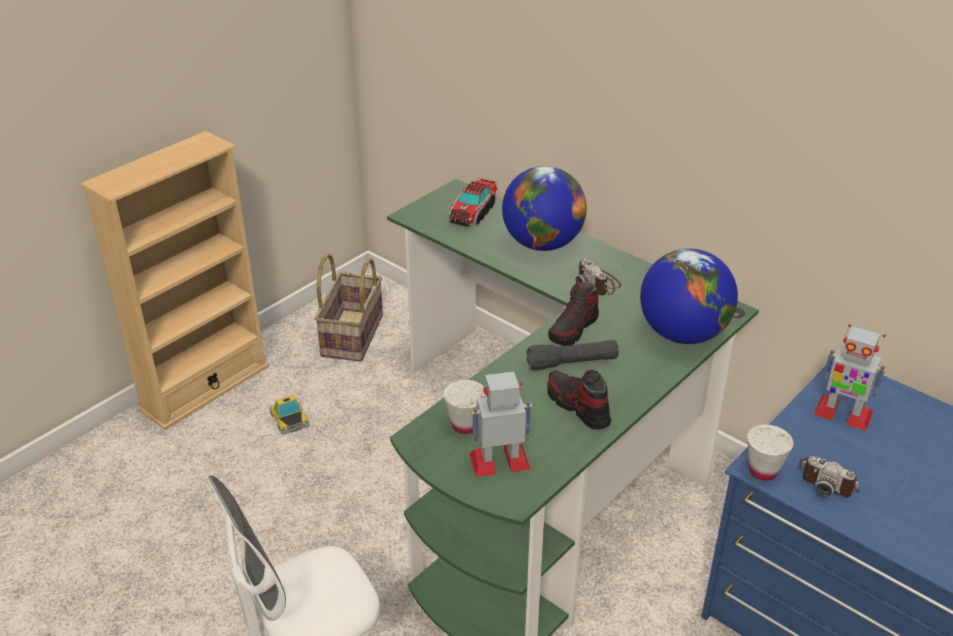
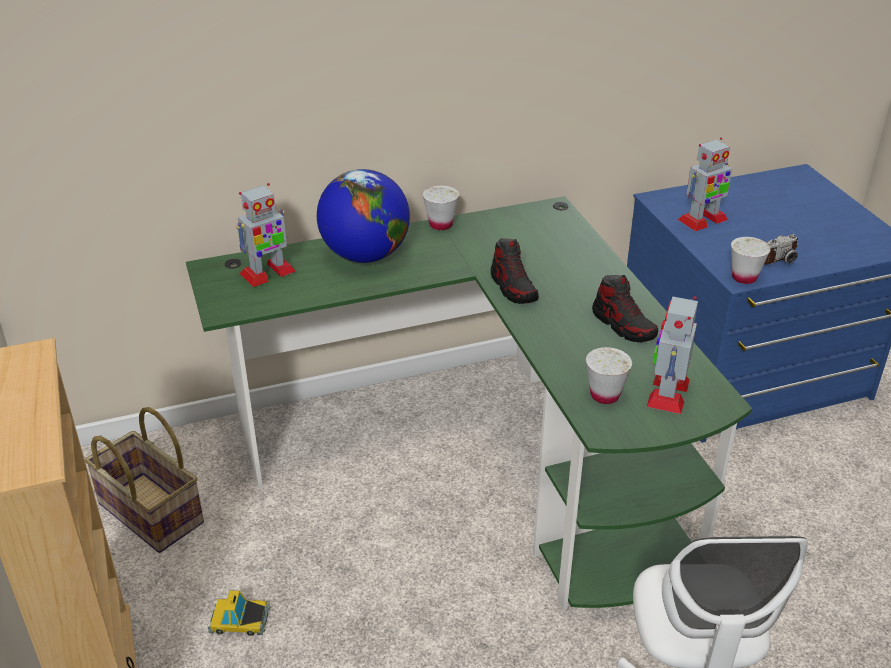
camera: 60 degrees left, 0 degrees up
toy truck [449,178,498,227] -> toy robot [236,183,296,287]
black flashlight [526,340,619,371] -> none
shoe [547,370,611,430] -> shoe turned 120 degrees counterclockwise [592,275,658,342]
camera [576,258,621,295] -> none
globe [640,248,738,344] -> none
none -> white cup [423,186,459,230]

